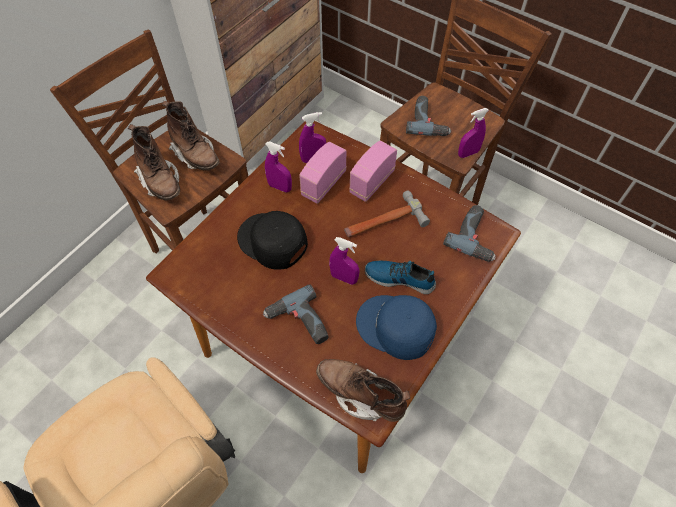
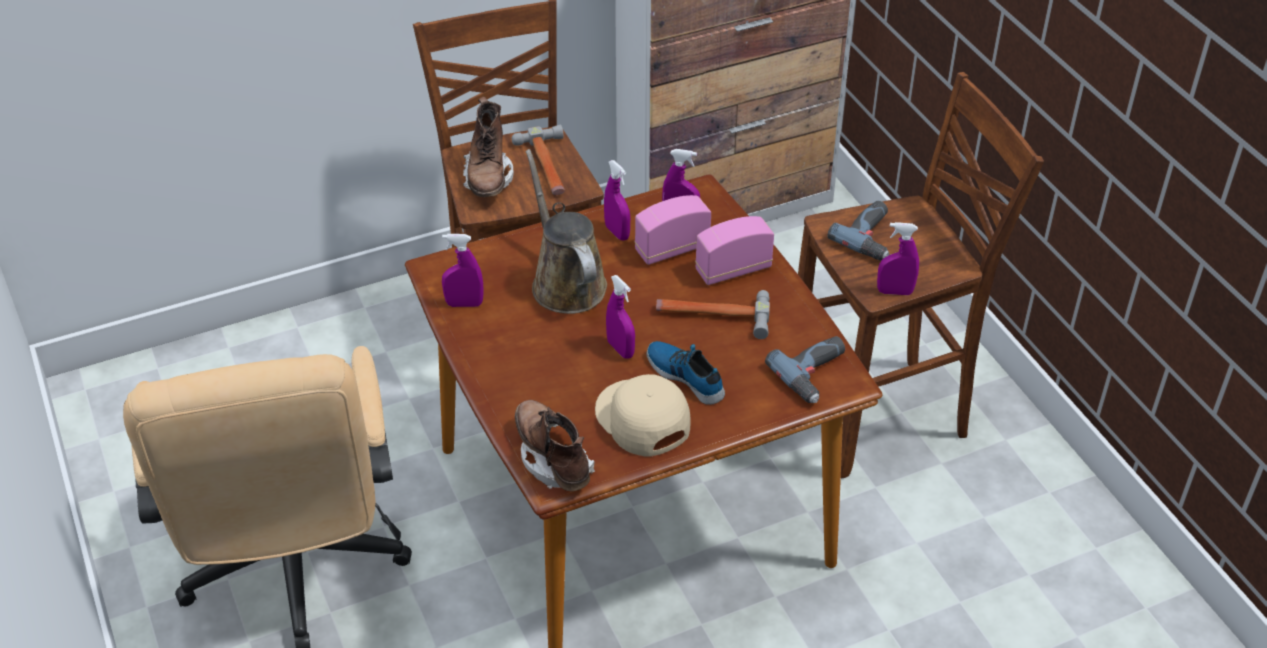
camera: 30 degrees right, 15 degrees down
brown boot [162,101,219,171] -> hammer [512,125,565,195]
black cap [237,211,308,270] -> brown watering can [525,149,607,314]
power drill [263,284,329,344] -> none
blue cap [356,295,437,360] -> beige cap [595,374,691,457]
none -> purple spray bottle [442,234,484,307]

